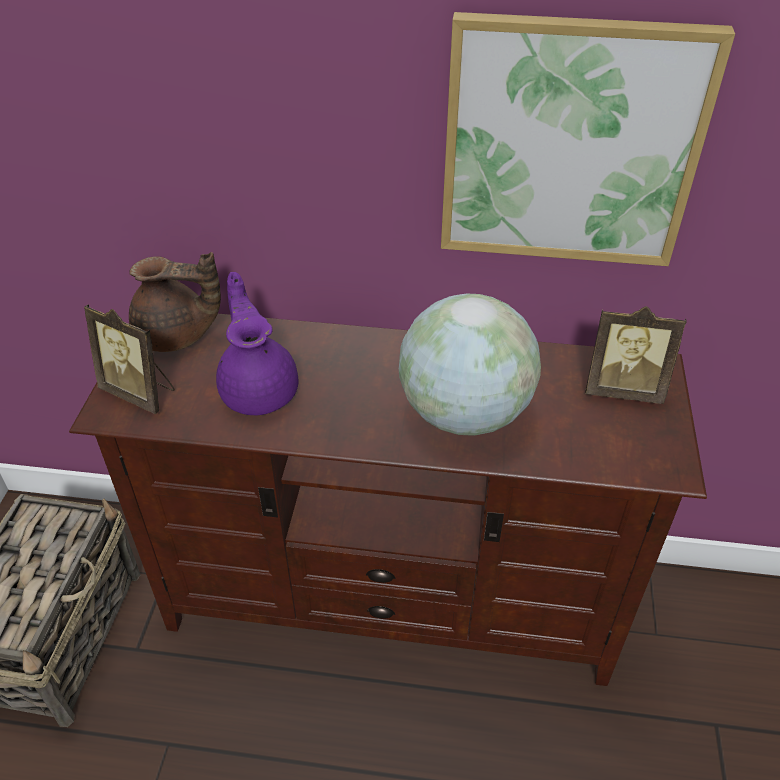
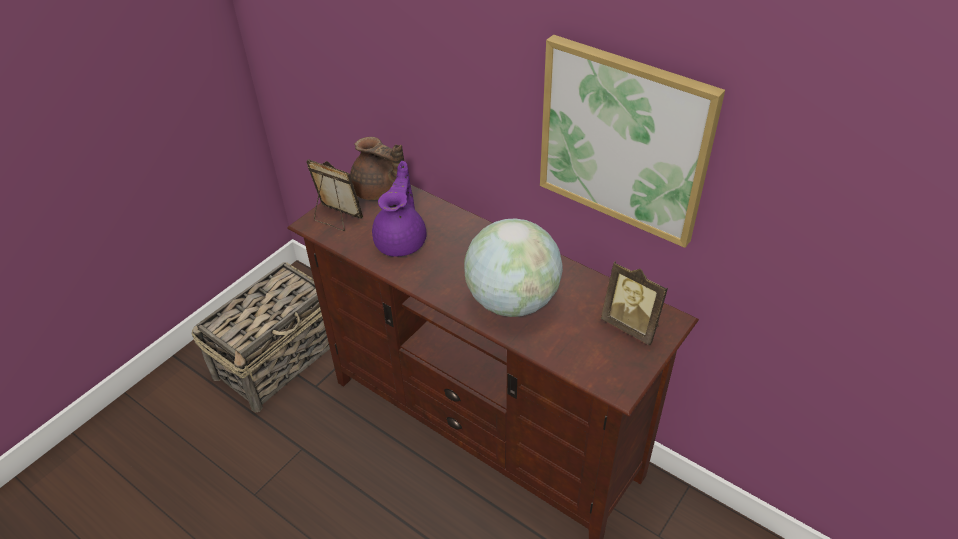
camera: 30 degrees right, 0 degrees up
picture frame [84,304,175,414] -> picture frame turned 150 degrees clockwise [306,159,363,231]

